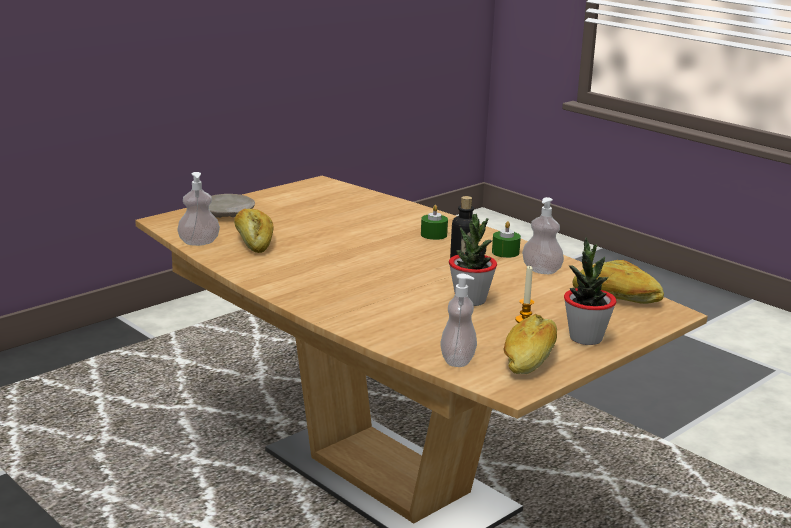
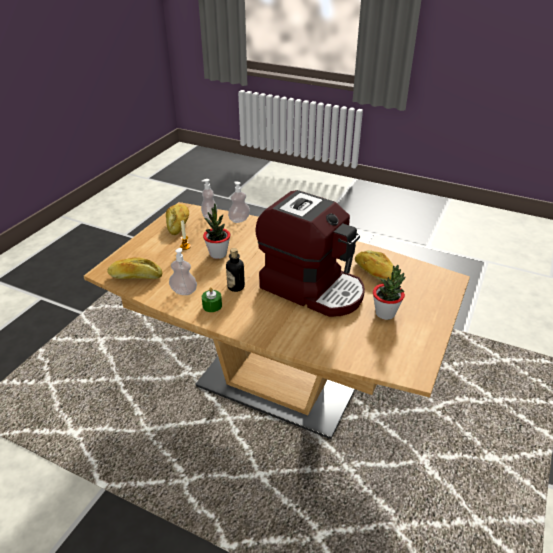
camera: 160 degrees right, 15 degrees up
soap dispenser [177,172,220,246] -> soap dispenser moved to [228,181,250,223]
beige plate [209,194,255,218] -> none
green candle [421,205,448,240] -> none
potted plant [564,237,617,345] -> potted plant moved to [373,265,406,320]
none -> coffee machine [255,190,365,317]

